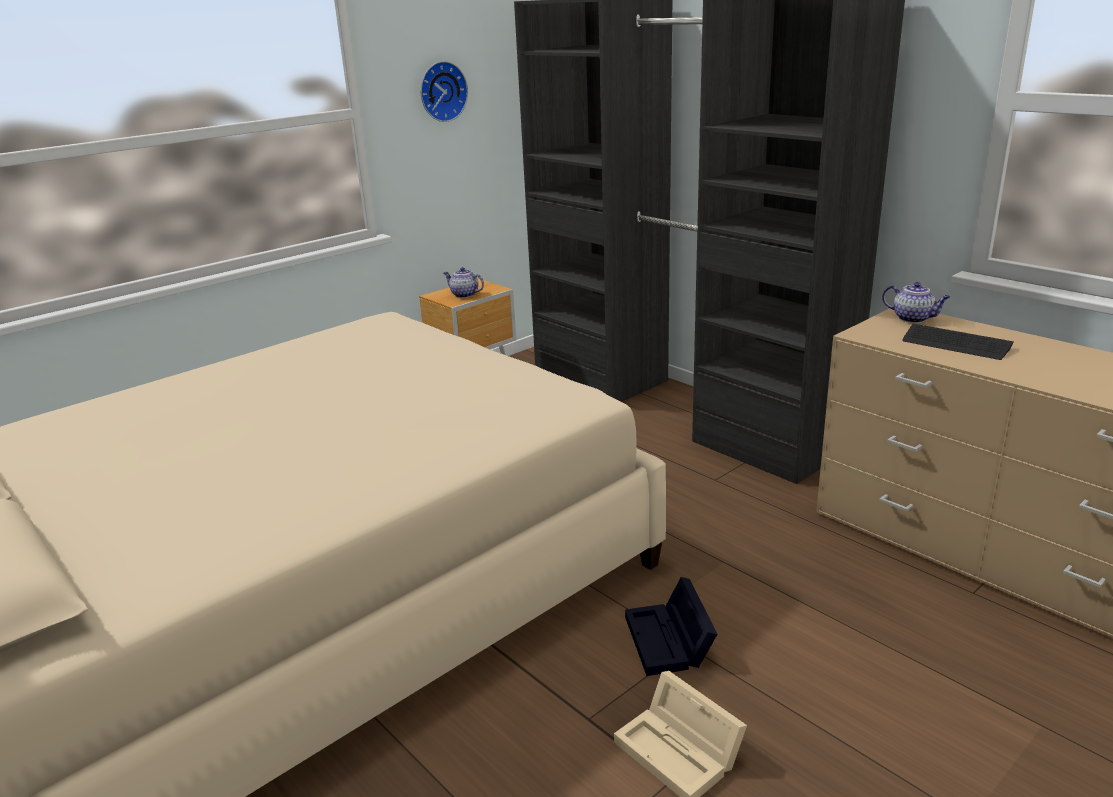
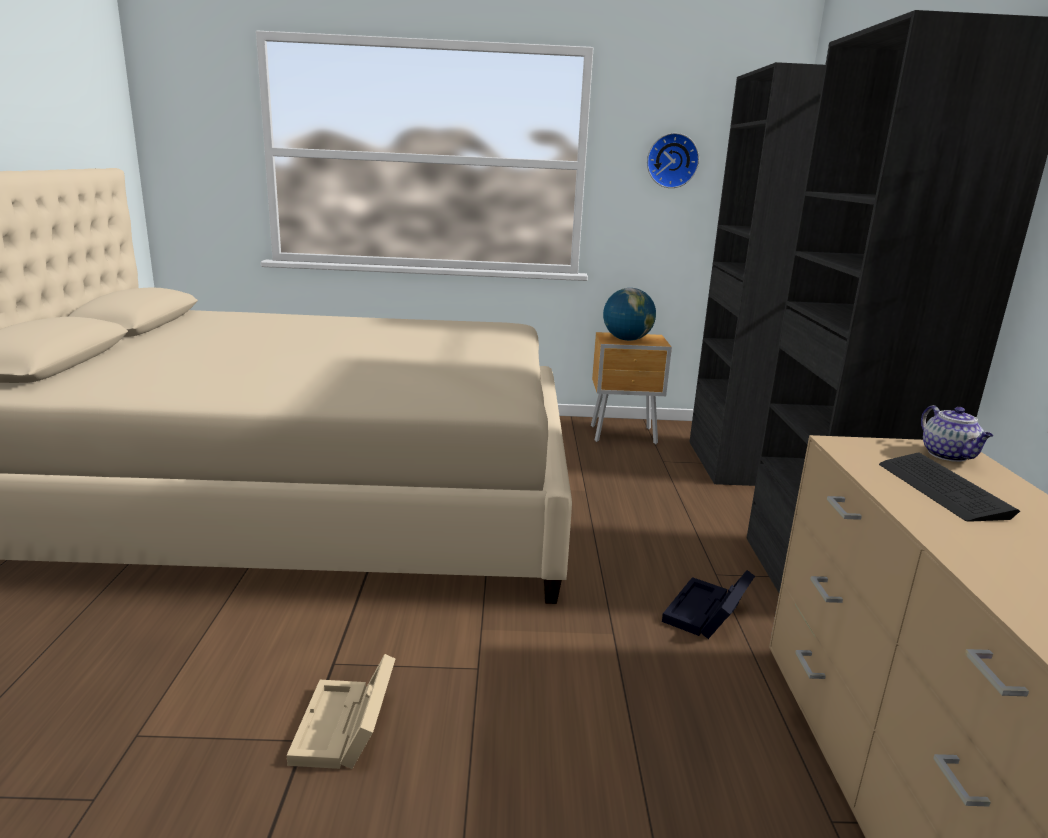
camera: 40 degrees right, 5 degrees down
teapot [444,267,484,298] -> globe [603,288,656,341]
black storage box [625,577,717,676] -> black storage box moved to [662,570,755,639]

